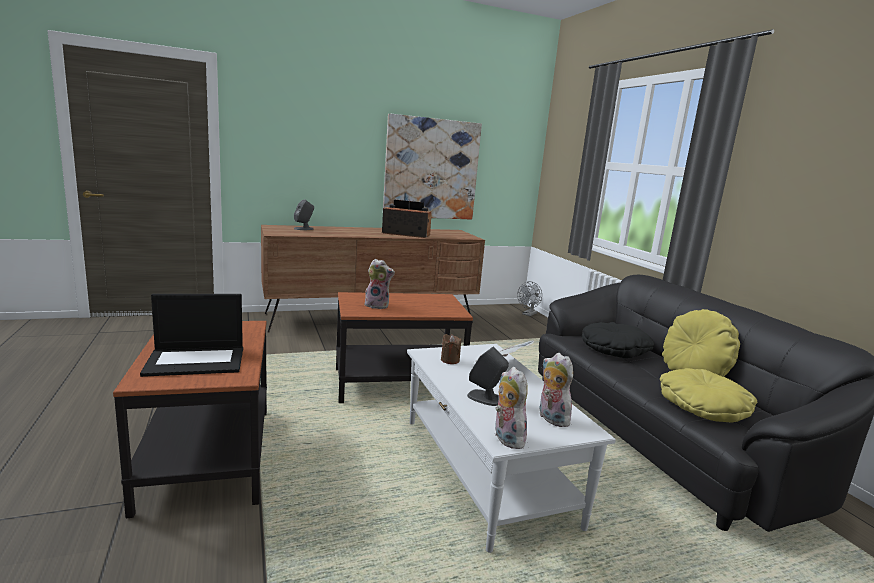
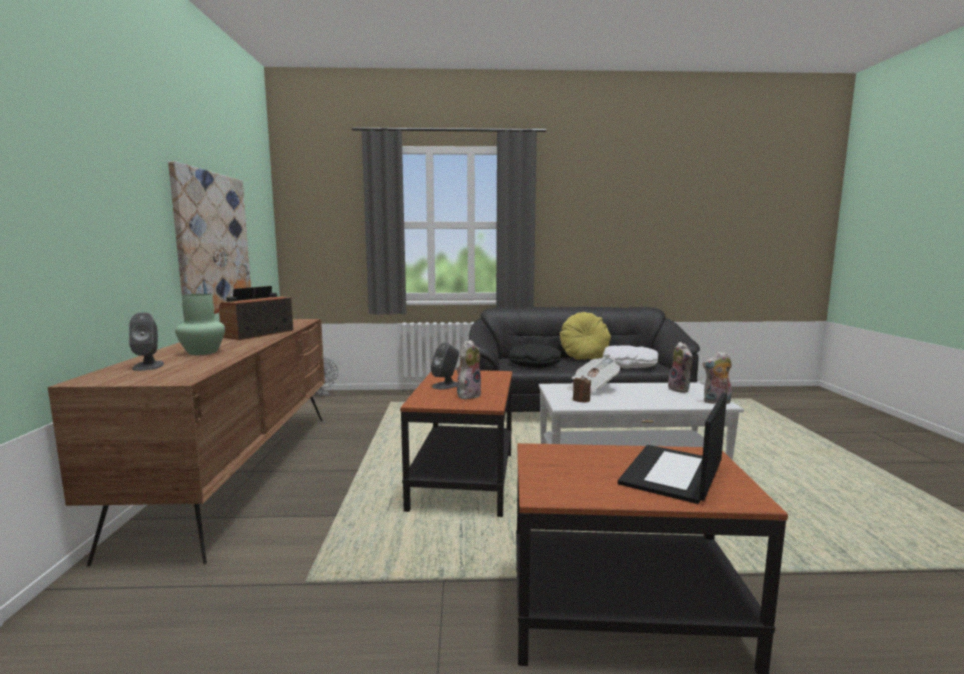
camera: 70 degrees left, 5 degrees down
laptop [140,294,243,377] -> laptop turned 150 degrees counterclockwise [618,393,727,504]
grey speaker [467,347,509,406] -> grey speaker moved to [431,342,459,390]
plush toy [540,353,573,427] -> plush toy turned 90 degrees counterclockwise [668,342,693,393]
yellow pillow [660,368,757,422] -> white pillow [603,345,658,369]
none -> green vase [175,294,225,355]

